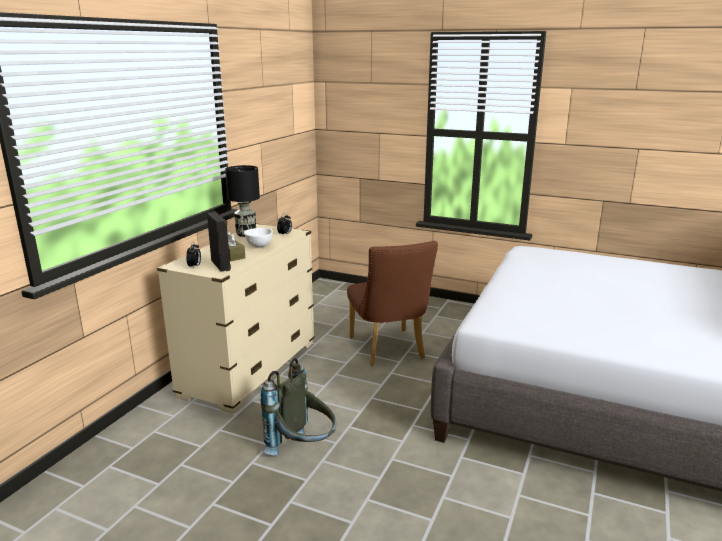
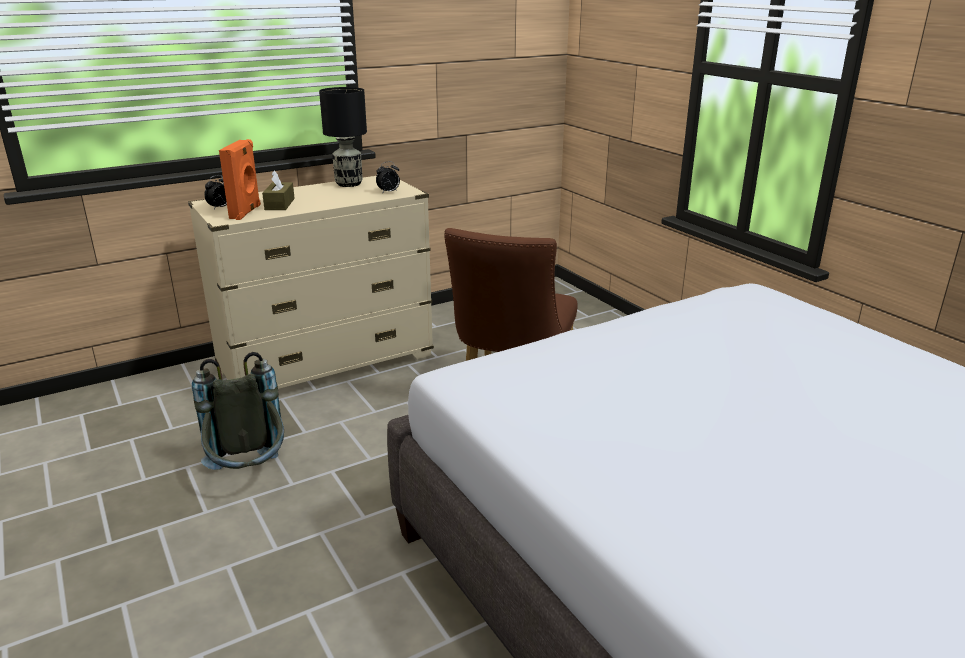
camera: 35 degrees right, 5 degrees up
black speaker [207,211,231,272] -> orange speaker [219,139,261,220]
white bowl [244,228,273,247] -> none

